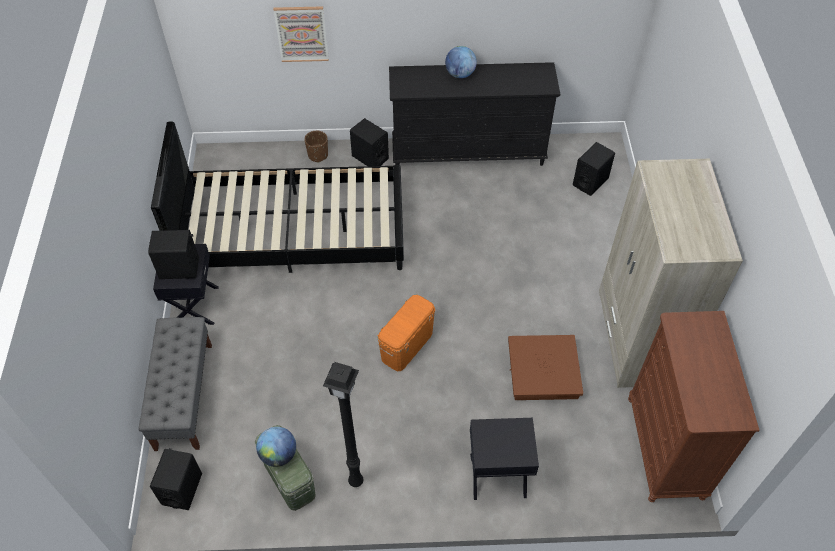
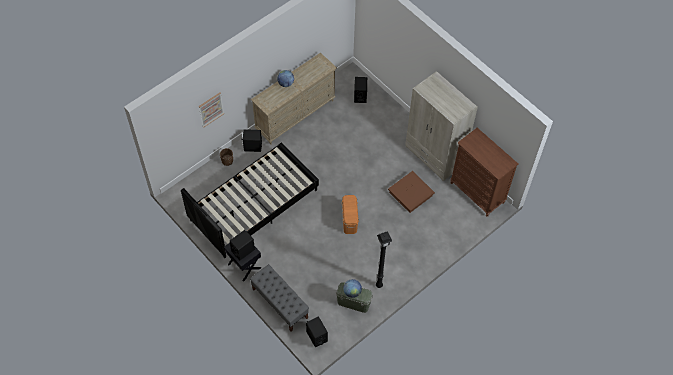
camera: 40 degrees left, 5 degrees up
black dresser [389,62,560,166] -> beige dresser [251,53,337,145]
black nightstand [470,418,539,500] -> none

